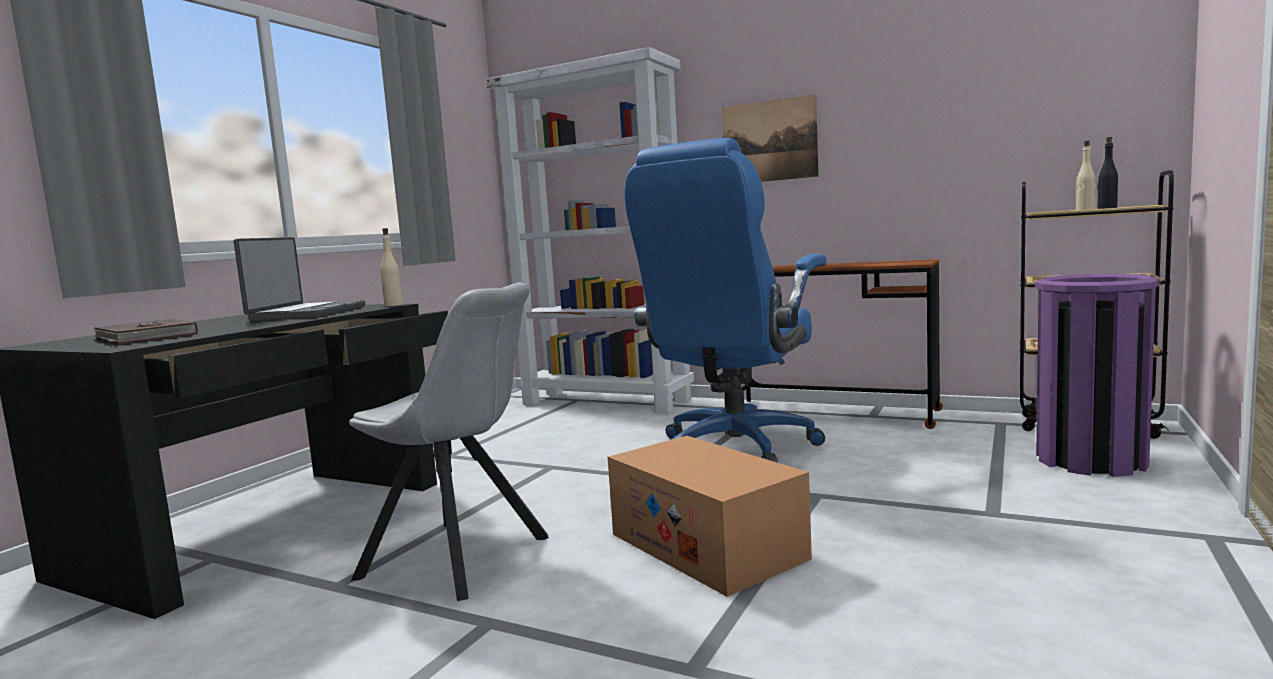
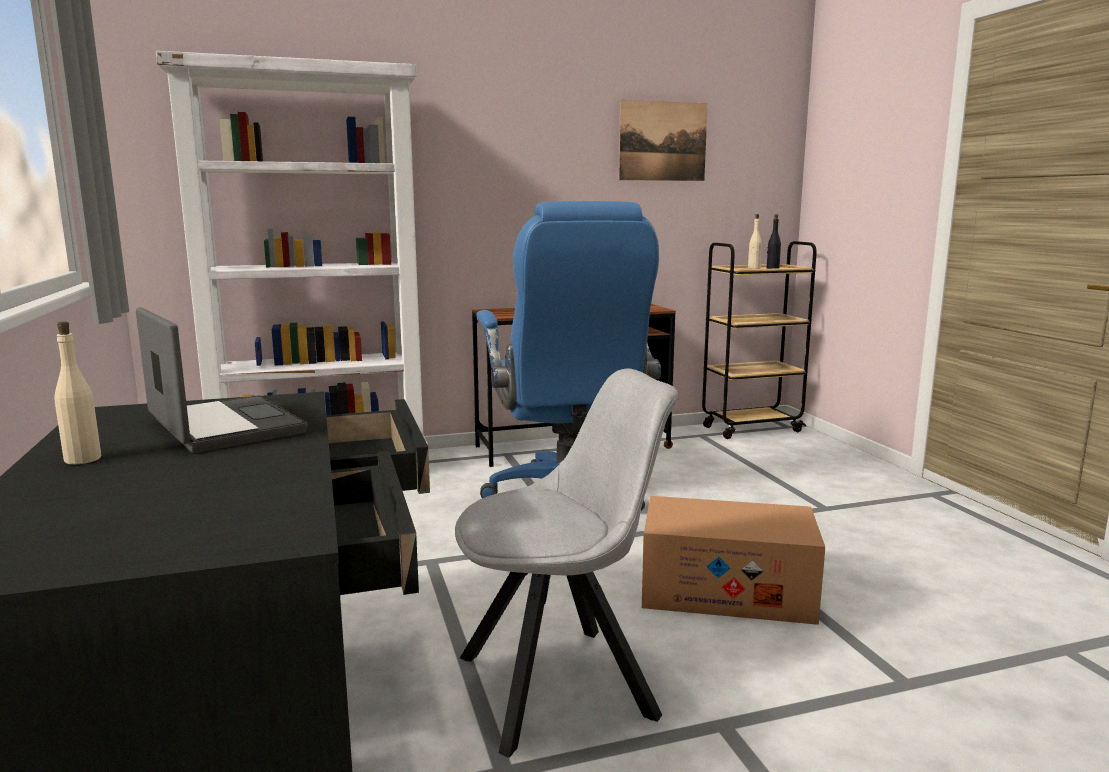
camera: 45 degrees left, 5 degrees up
brown book [94,319,198,344] -> none
beige bottle [381,228,403,306] -> beige bottle moved to [54,321,101,464]
picture [721,94,819,182] -> picture moved to [619,100,708,181]
purple trash can [1035,274,1160,477] -> none

